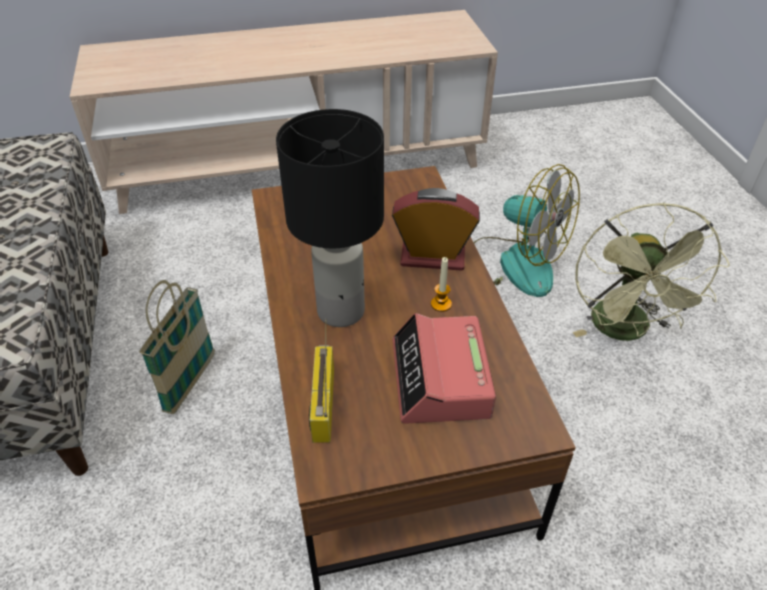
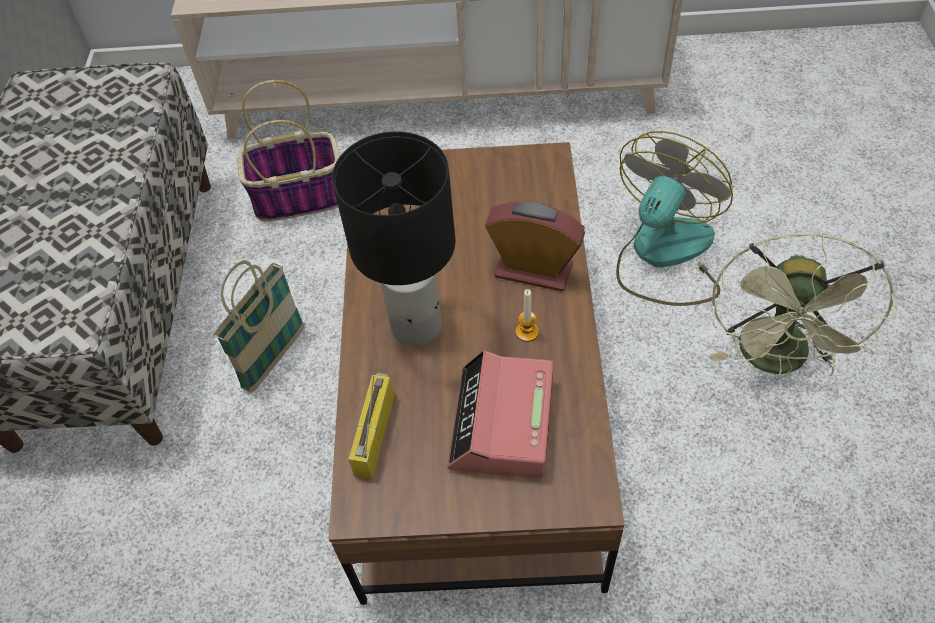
camera: 15 degrees right, 10 degrees up
fan [473,164,580,297] -> fan turned 105 degrees counterclockwise [616,131,733,306]
none -> basket [237,80,340,221]

